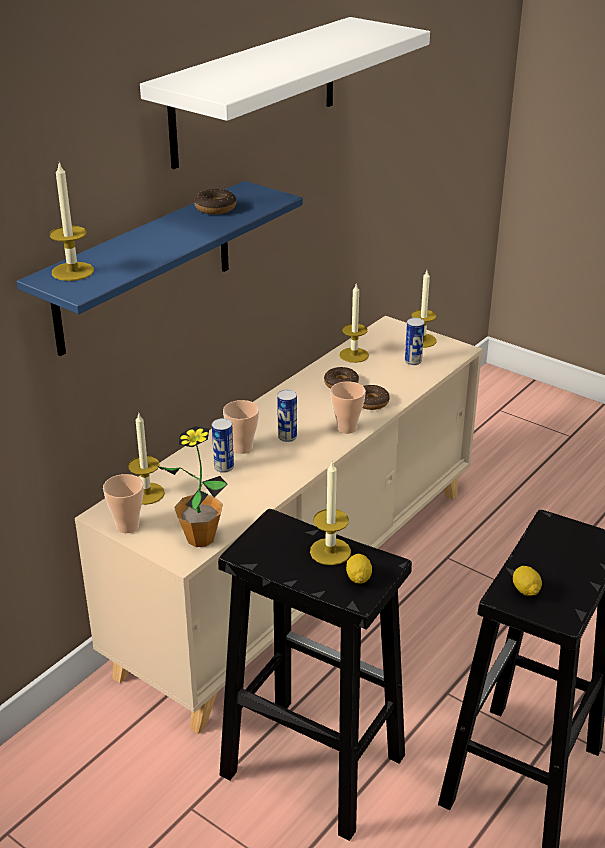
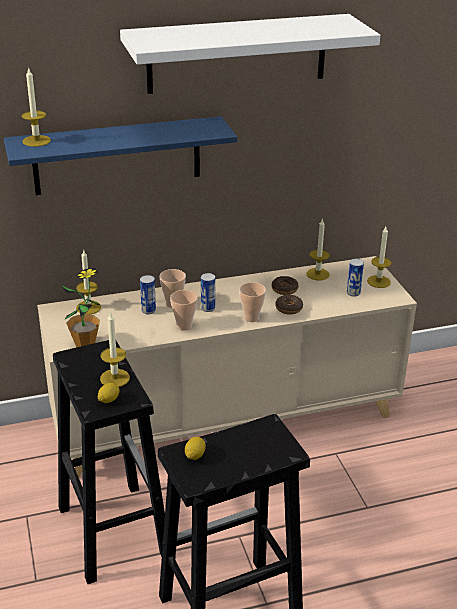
camera: 35 degrees right, 0 degrees up
cup [103,474,144,533] -> cup moved to [170,290,198,330]
donut [194,189,236,214] -> none

